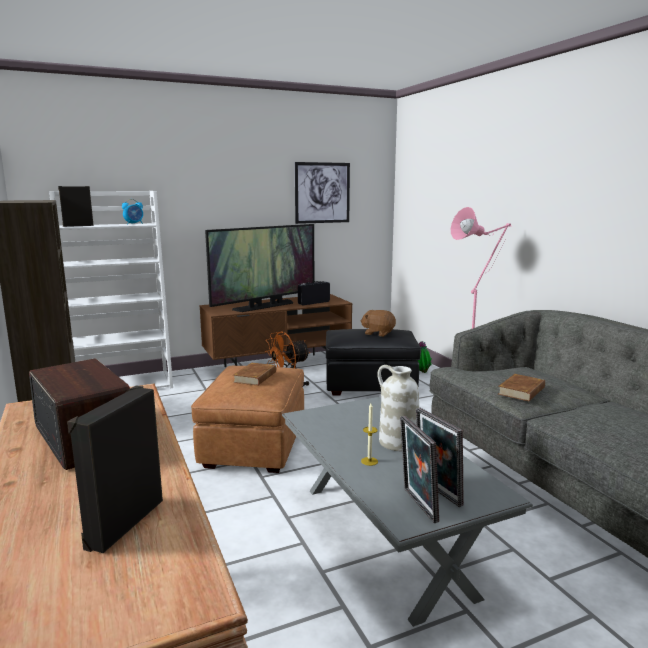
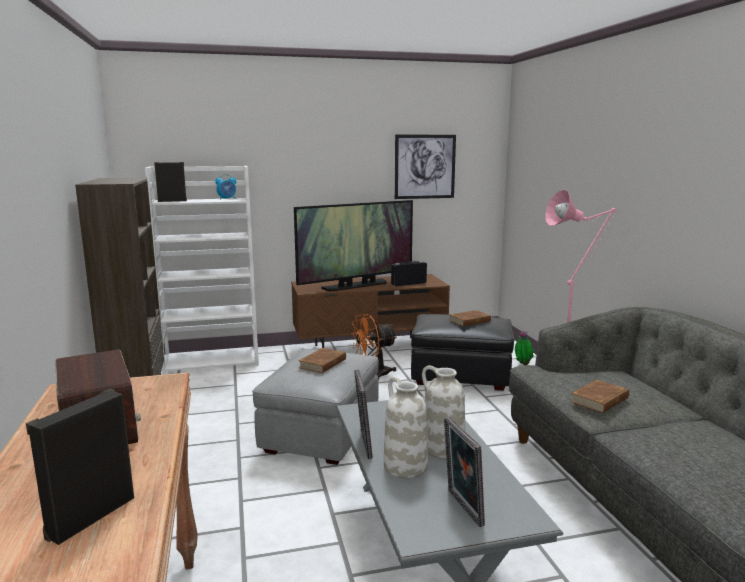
camera: 10 degrees right, 0 degrees up
brown ottoman [191,366,304,473] -> grey ottoman [252,349,379,465]
brown plush toy [361,310,396,337] -> brown book [449,310,492,326]
candle [361,403,378,466] -> white vase [384,377,428,478]
picture frame [400,416,439,523] -> picture frame moved to [354,369,373,459]

